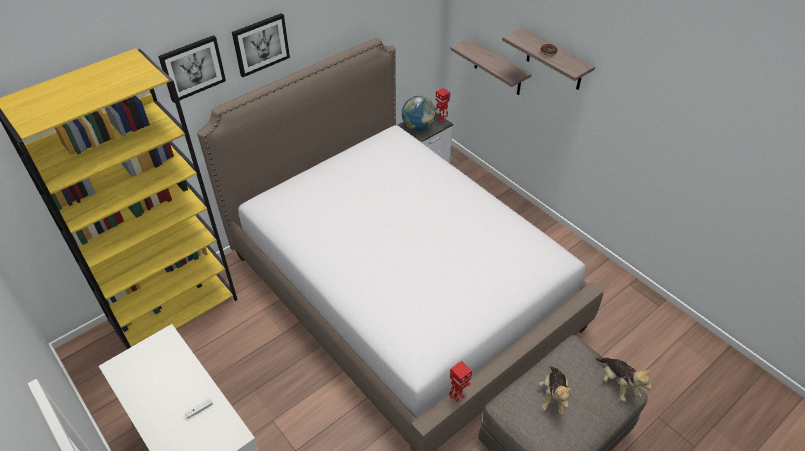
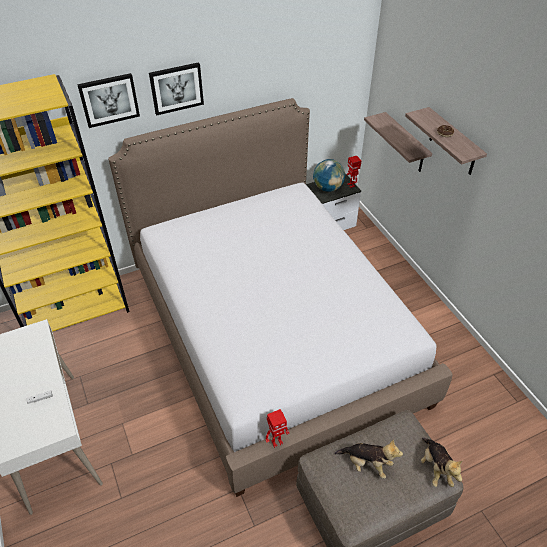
camera: 15 degrees right, 0 degrees up
plush toy [539,366,573,415] -> plush toy turned 90 degrees counterclockwise [335,439,403,479]

